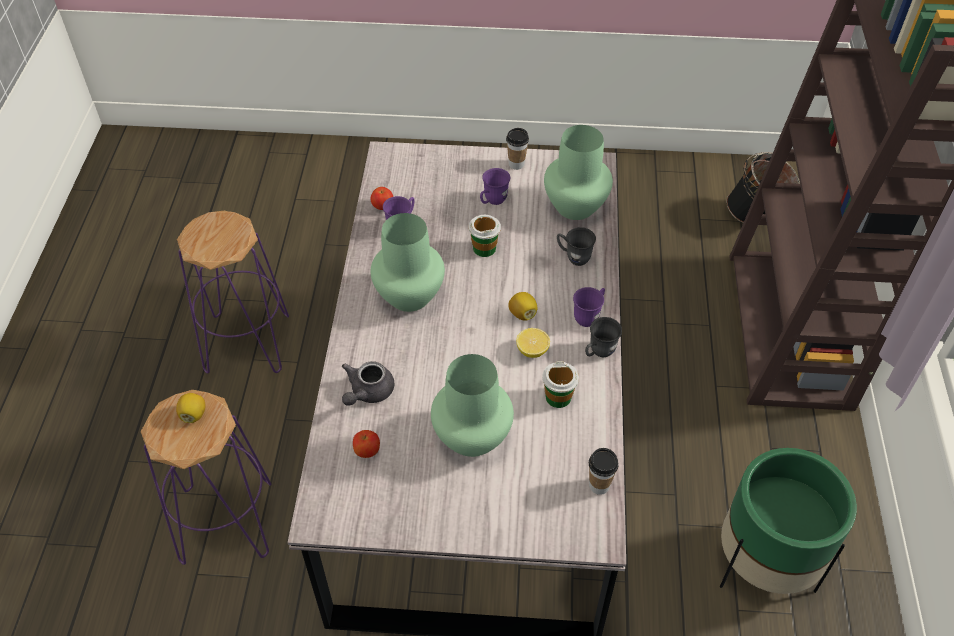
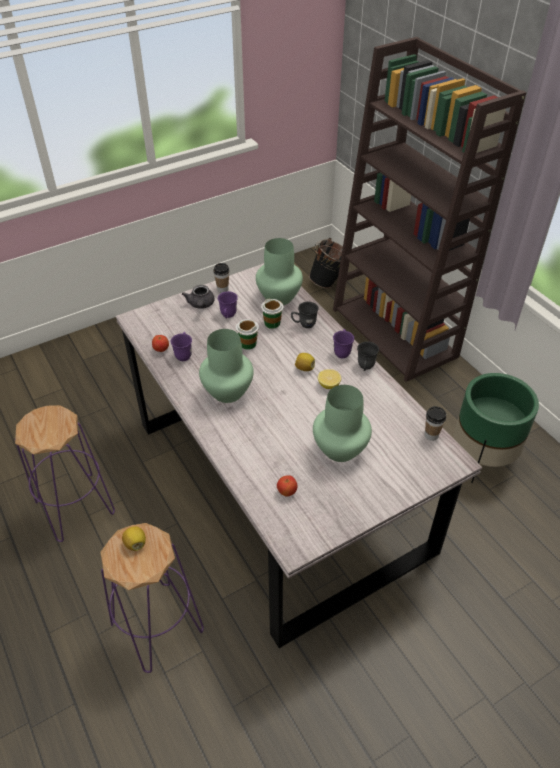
camera: 35 degrees left, 5 degrees down
grey teapot [342,361,394,406] -> grey teapot moved to [182,285,214,309]
cup [542,361,579,408] -> cup moved to [261,299,283,329]

